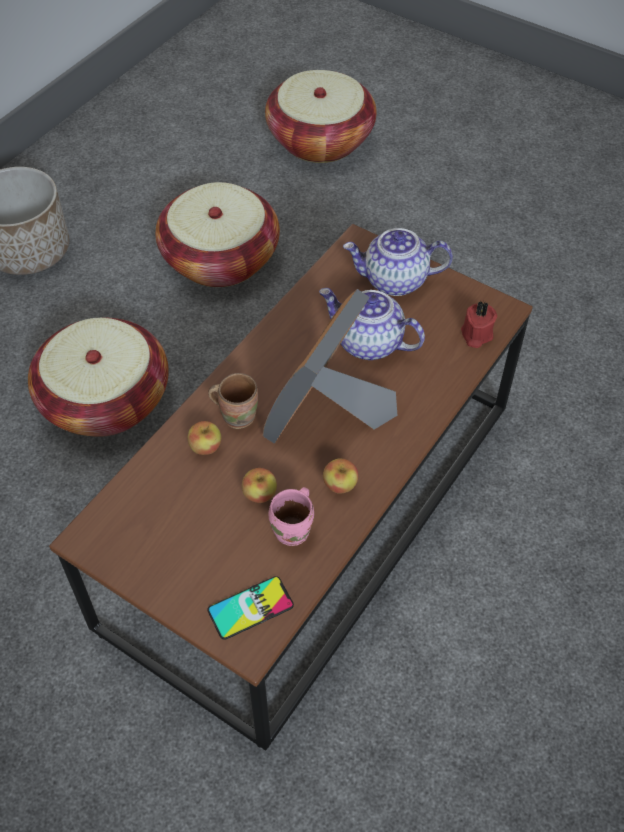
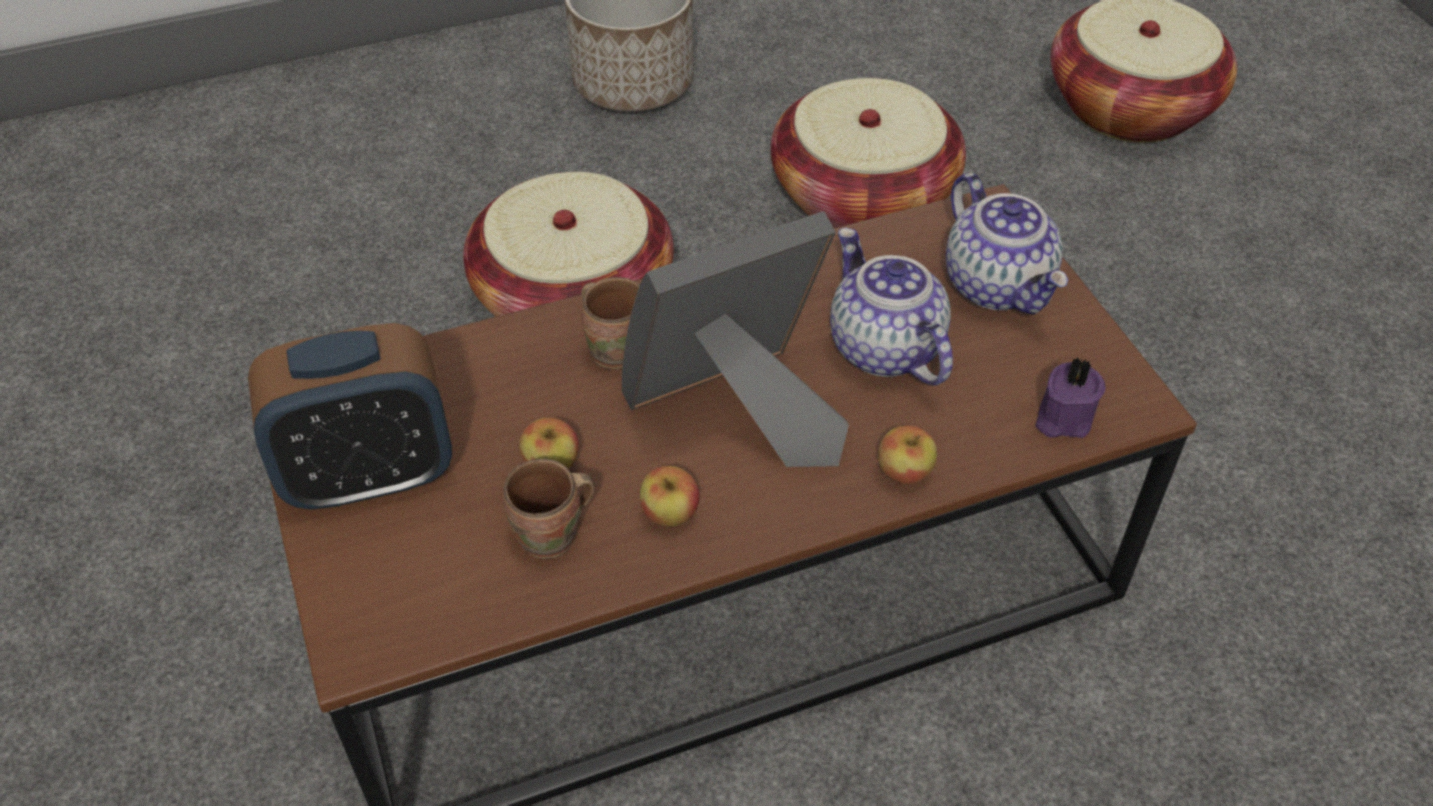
camera: 35 degrees right, 5 degrees down
apple [188,421,221,455] -> apple moved to [878,425,937,484]
phone [207,576,294,640] -> none
pink mug [268,487,314,546] -> brown mug [503,459,595,559]
teapot [343,228,453,296] -> teapot turned 150 degrees counterclockwise [946,173,1068,315]
red candle [461,301,497,348] -> purple candle [1035,357,1106,438]
none -> alarm clock [248,323,452,511]

